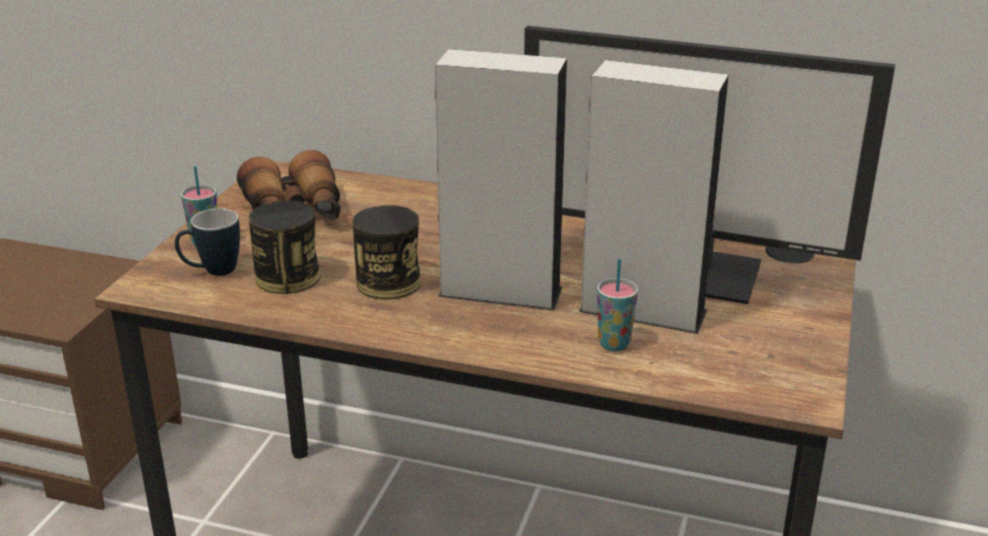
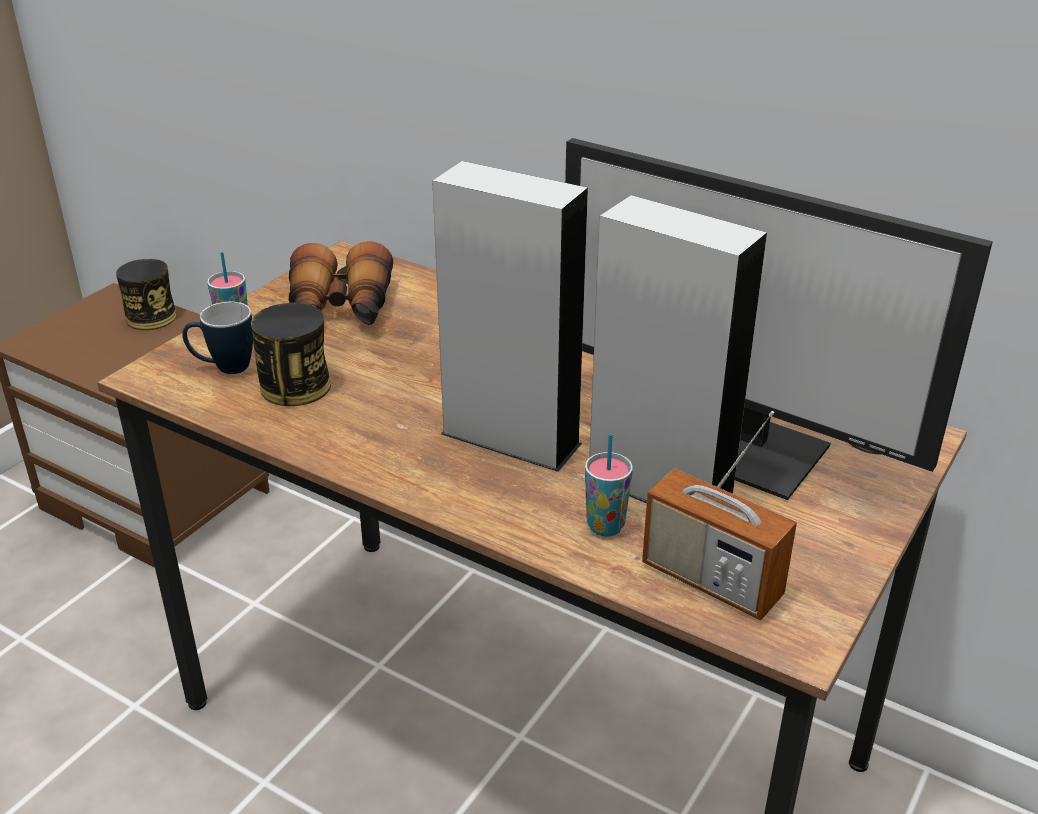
camera: 15 degrees right, 5 degrees up
can [352,205,421,300] -> can moved to [116,259,177,330]
none -> radio [642,411,797,620]

